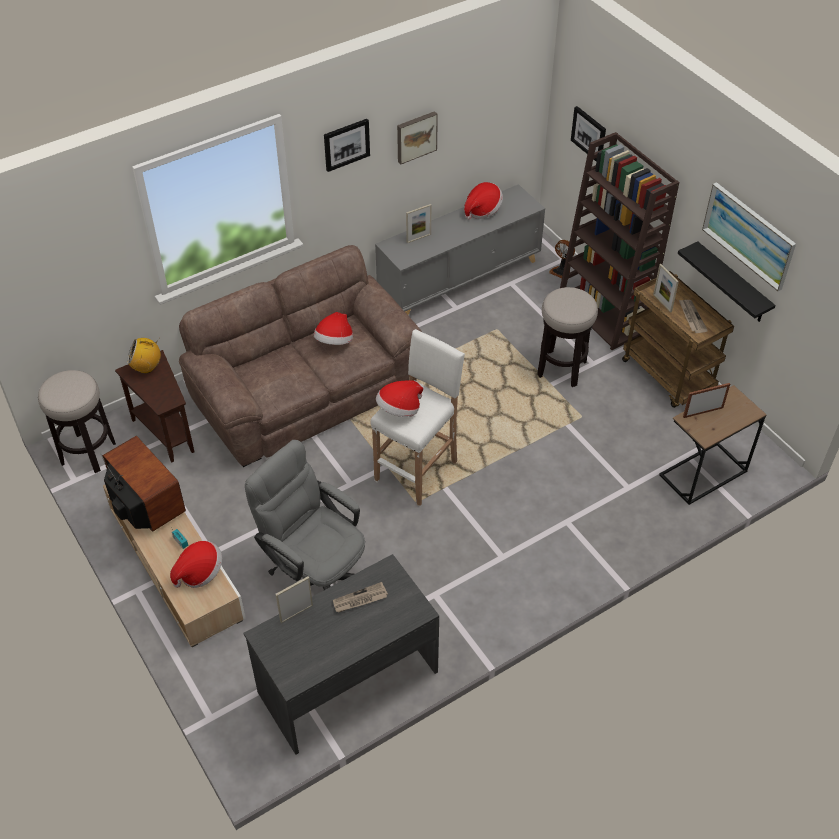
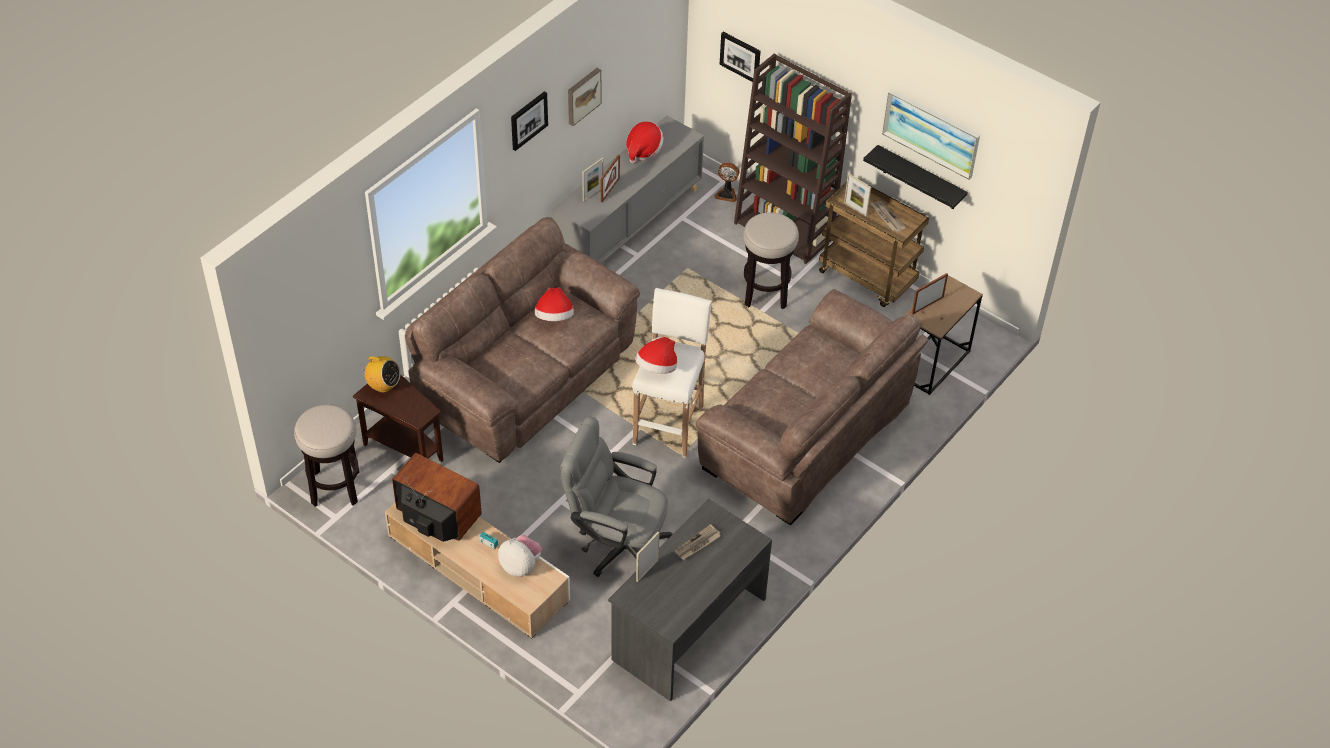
camera: 20 degrees left, 0 degrees up
radio [127,337,161,374] -> radio turned 135 degrees counterclockwise [360,356,400,393]
hat [170,541,222,588] -> plush toy [498,535,542,577]
none -> picture frame [601,154,620,202]
none -> brown sofa [696,289,929,525]

